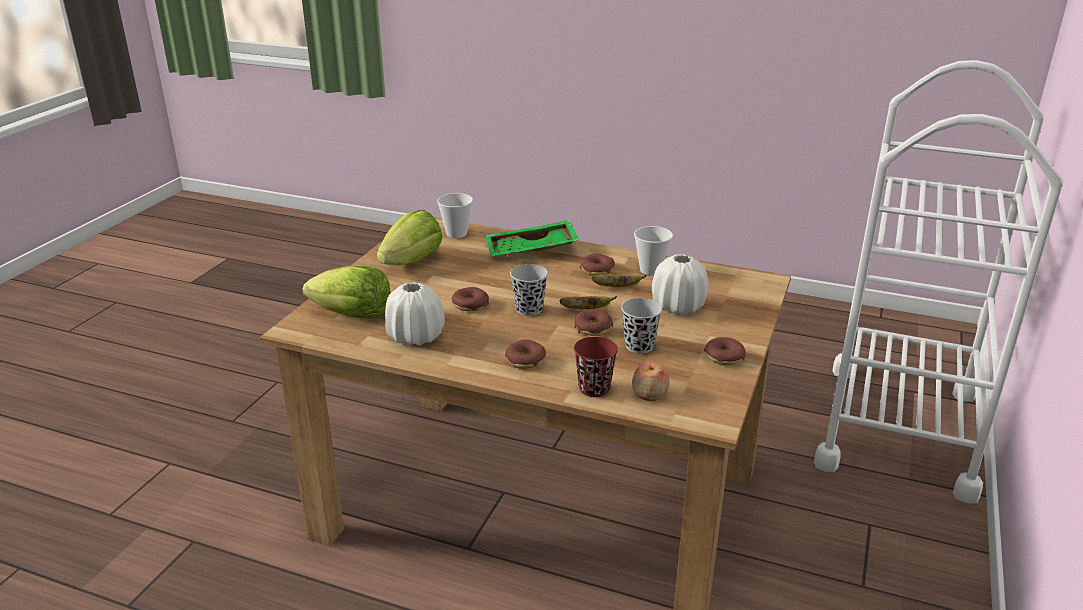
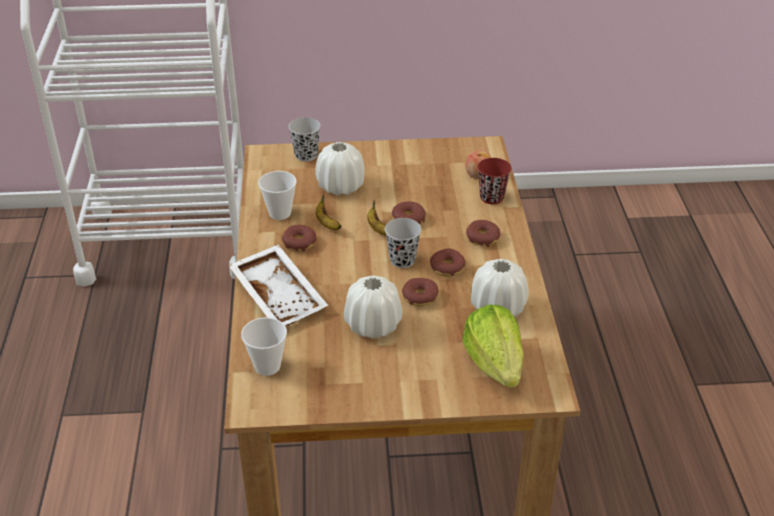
camera: 115 degrees left, 10 degrees up
lettuce [377,210,442,265] -> none
green tray [486,220,579,256] -> white tray [228,244,328,325]
black cup [621,298,662,354] -> black cup moved to [289,117,321,162]
donut [704,337,746,365] -> donut moved to [430,248,466,276]
none -> white vase [344,276,402,339]

